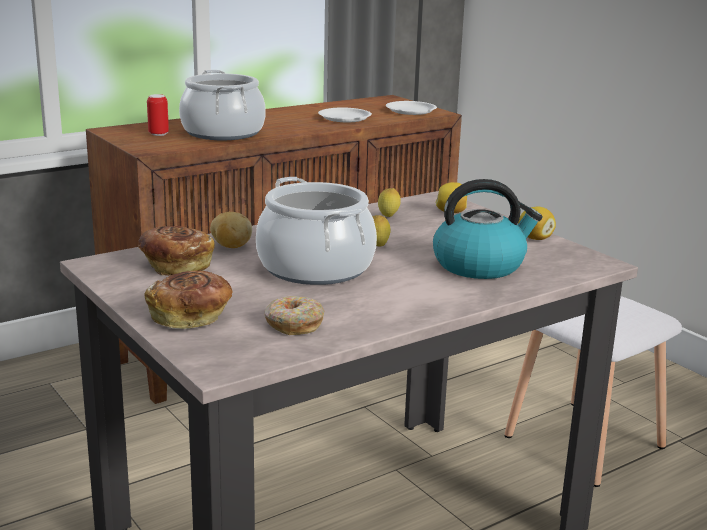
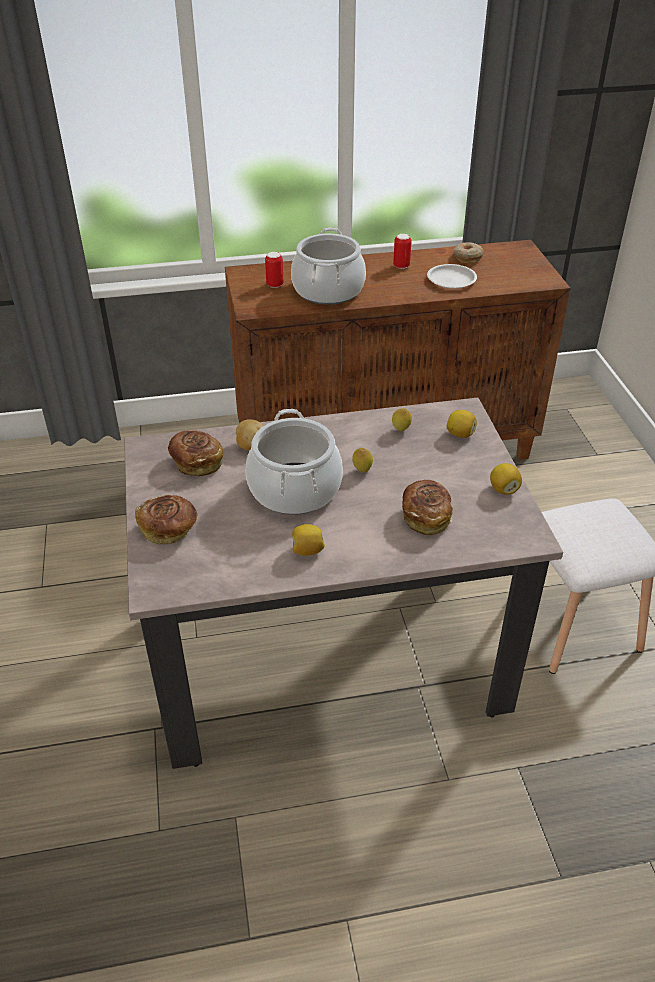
camera: 25 degrees right, 20 degrees up
donut [264,296,324,335] -> donut moved to [453,242,484,263]
white plate [386,101,437,115] -> none
kettle [433,179,542,279] -> bread [402,480,453,535]
none -> lemon [292,524,325,556]
none -> can [393,234,412,269]

